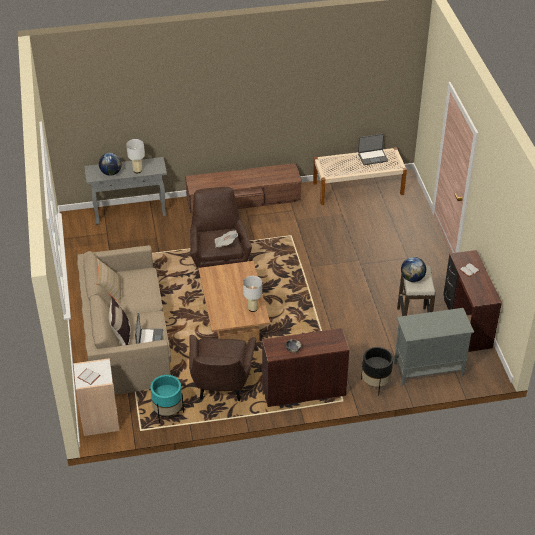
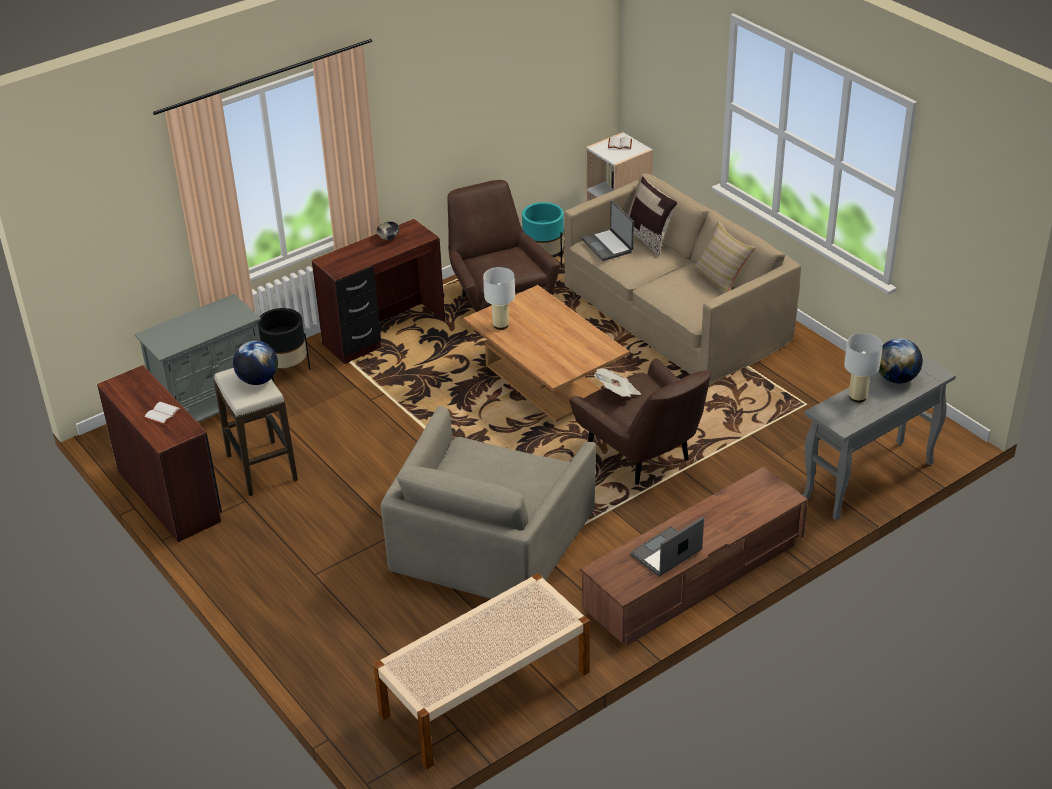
camera: 155 degrees right, 5 degrees down
laptop [358,134,388,165] -> laptop moved to [630,517,704,577]
none -> grey armchair [380,406,596,607]

